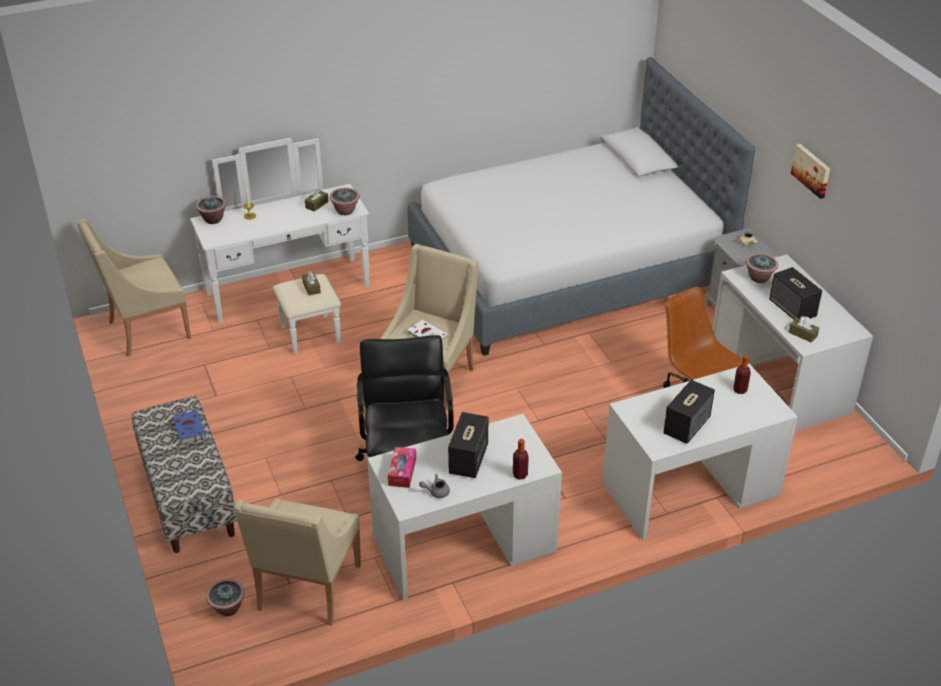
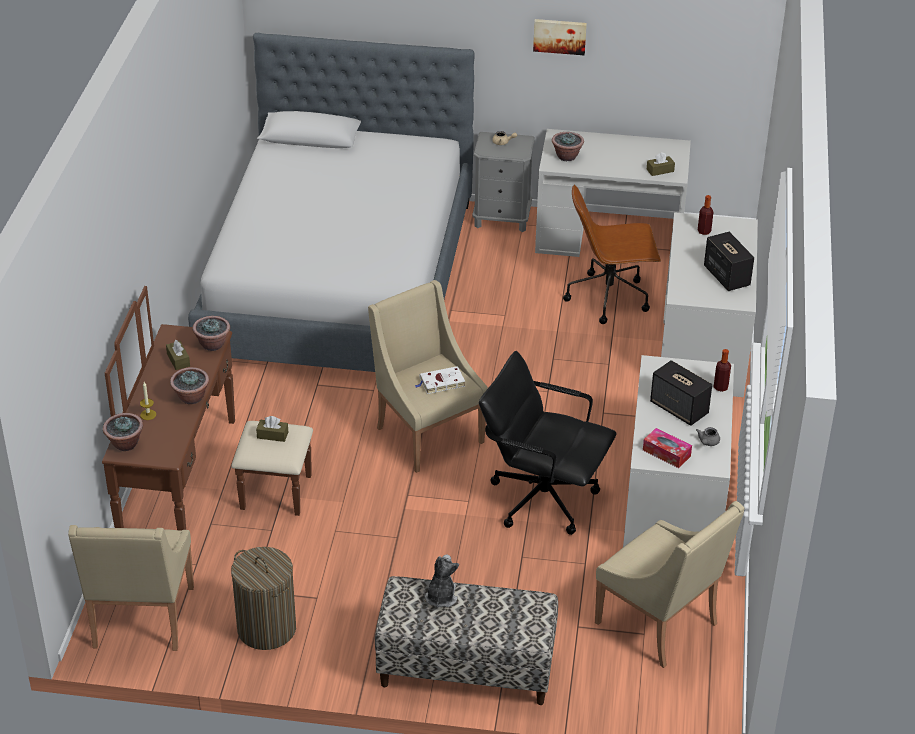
camera: 60 degrees left, 0 degrees up
blue book [173,410,206,445] -> plush toy [425,555,459,607]
white dresser [190,138,370,354] -> brown dresser [102,286,313,531]
potted plant [206,579,245,616] -> potted plant moved to [170,367,209,404]
speaker [769,267,822,320] -> none
none -> laundry basket [231,547,296,650]

